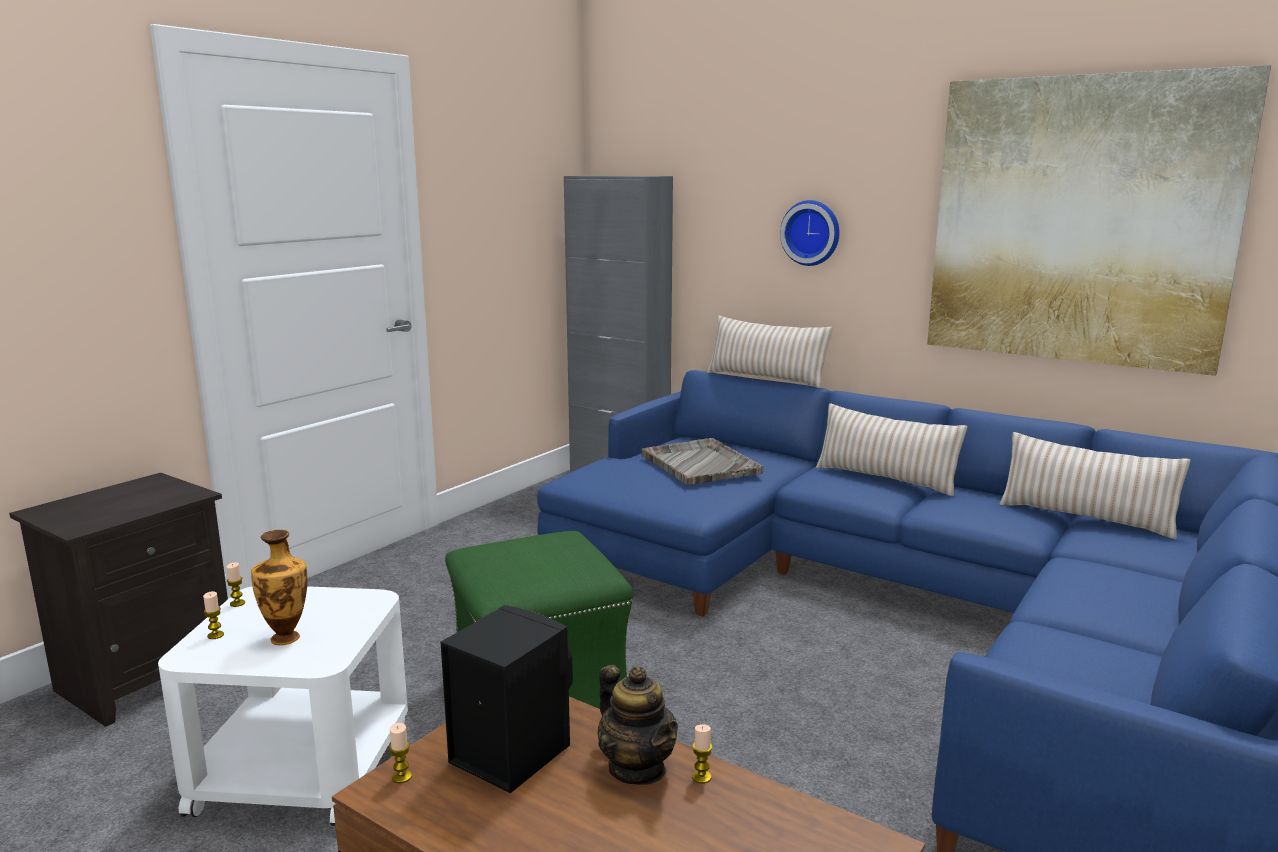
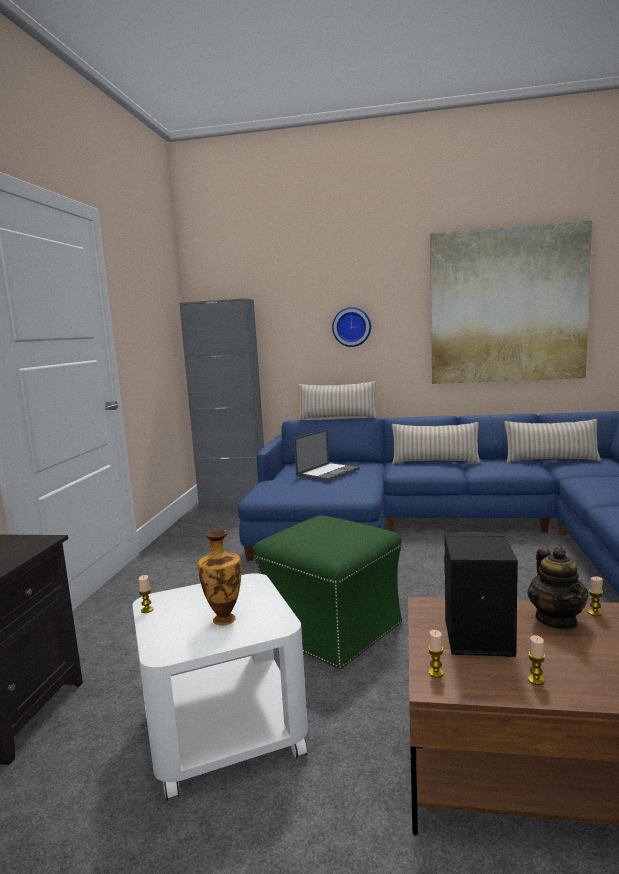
camera: 25 degrees left, 5 degrees down
candle [203,591,224,639] -> candle moved to [528,635,545,685]
teapot [598,665,678,785] -> teapot turned 60 degrees clockwise [528,547,588,630]
grey tray [641,438,764,485] -> laptop [294,429,360,481]

